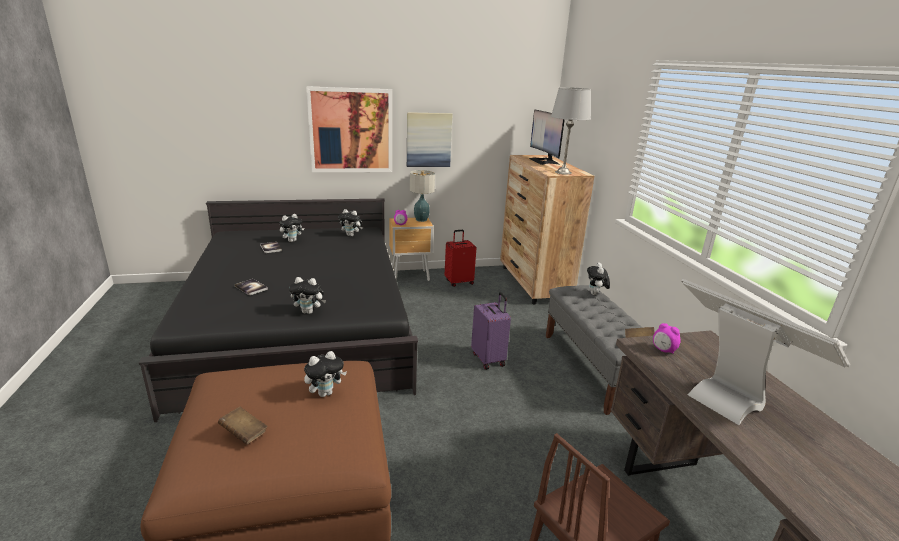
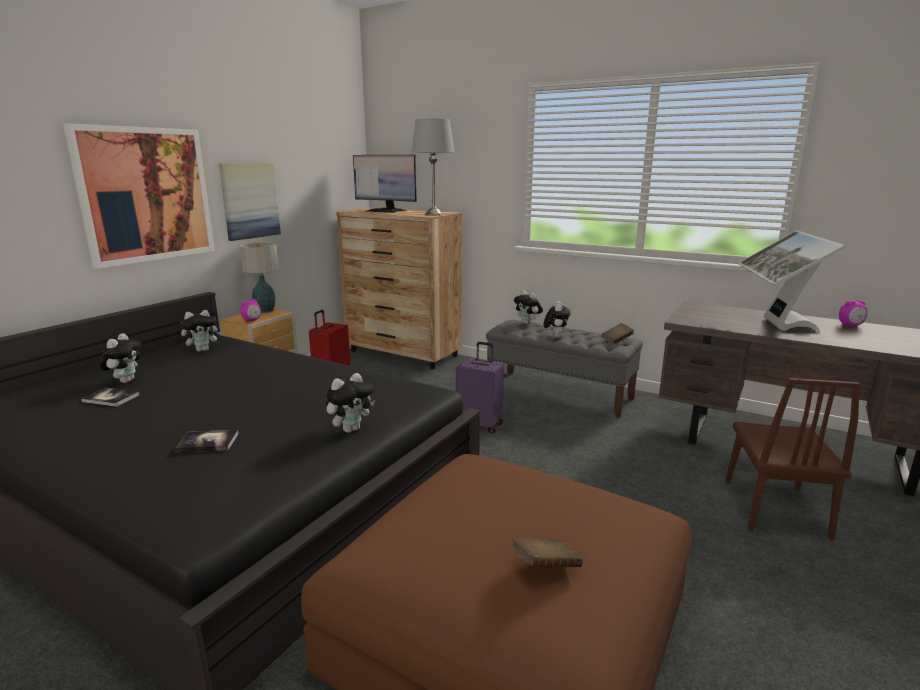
camera: 45 degrees left, 5 degrees down
plush toy [304,351,347,397] -> plush toy moved to [544,301,570,338]
alarm clock [653,323,681,354] -> alarm clock moved to [839,300,867,326]
monitor [681,279,850,425] -> monitor turned 90 degrees counterclockwise [738,230,845,332]

